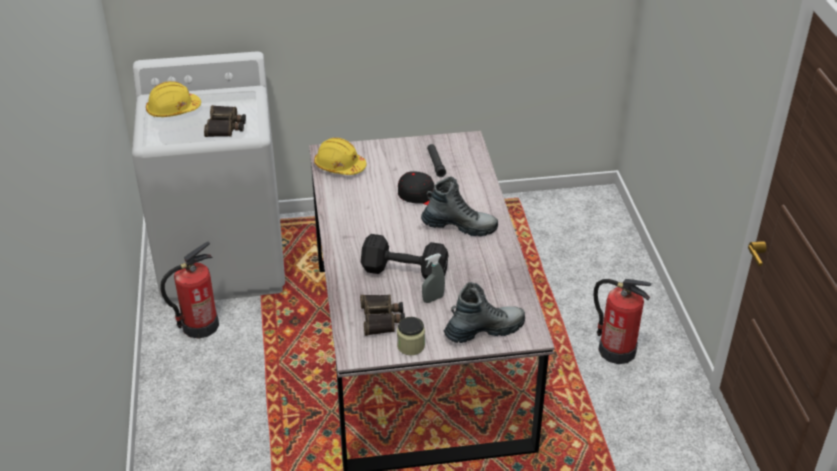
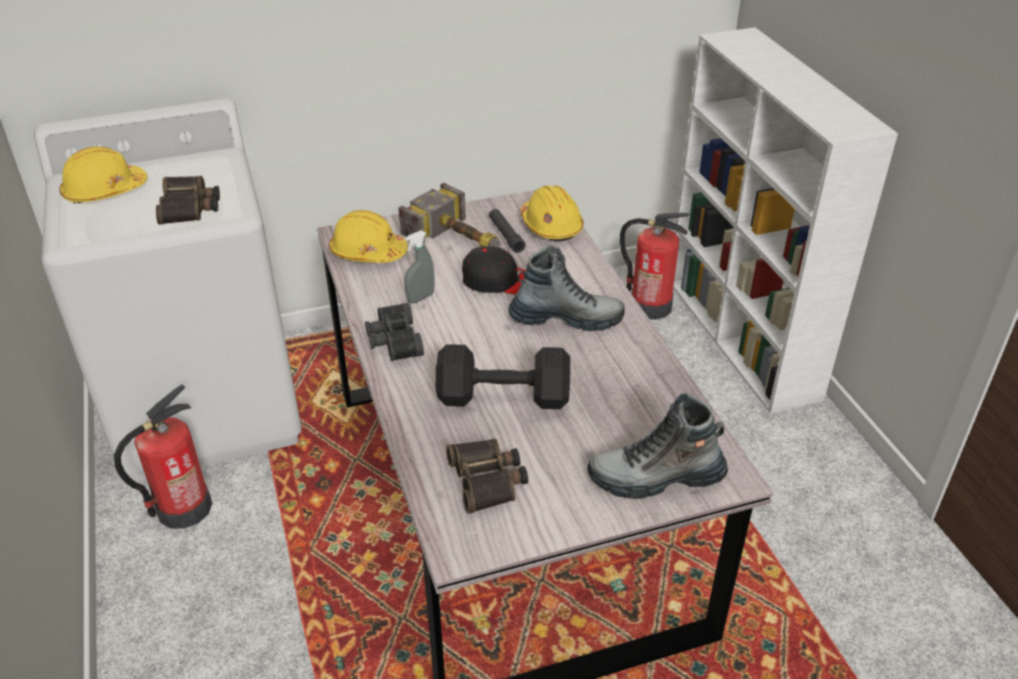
camera: 10 degrees left, 0 degrees up
jar [397,317,425,355] -> none
grey spray bottle [422,254,445,303] -> grey spray bottle moved to [404,231,434,303]
boot [443,282,525,343] -> boot turned 150 degrees counterclockwise [588,392,728,499]
fire extinguisher [593,279,652,364] -> fire extinguisher moved to [620,213,690,320]
none -> black binoculars [365,303,424,361]
none -> hammer [398,183,500,248]
none -> yellow hard hat [521,185,584,241]
none -> white bookcase [673,27,898,414]

